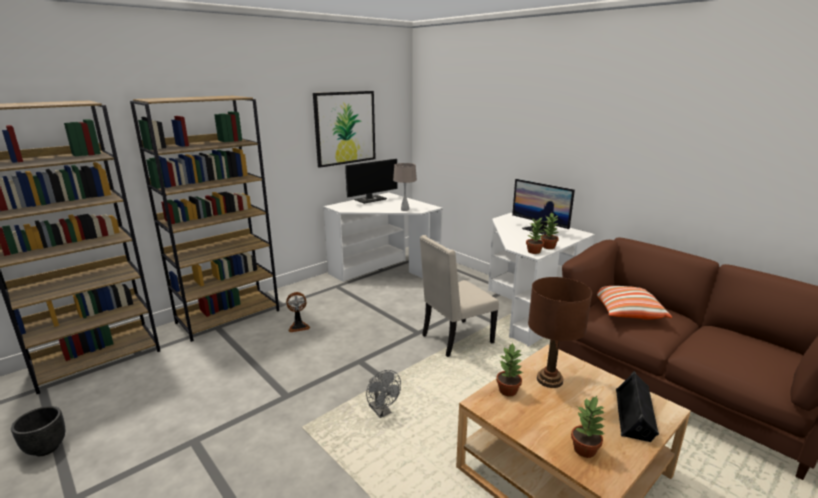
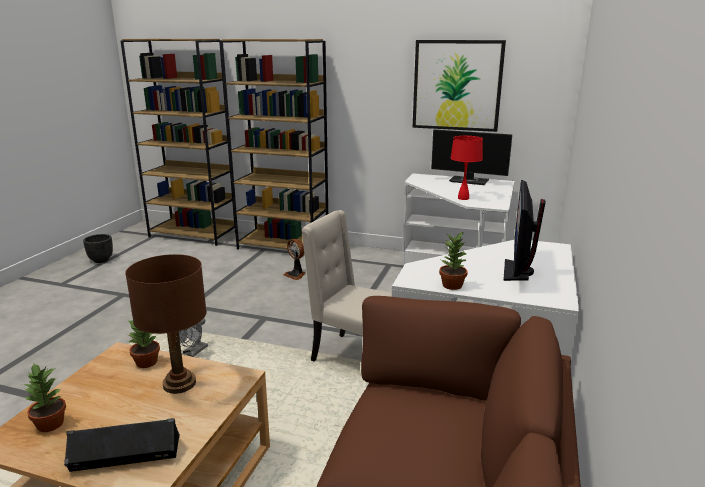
camera: 60 degrees right, 0 degrees up
beige table lamp [393,163,417,211] -> red table lamp [451,136,483,200]
potted plant [526,218,544,254] -> none
pillow [597,286,672,320] -> none

